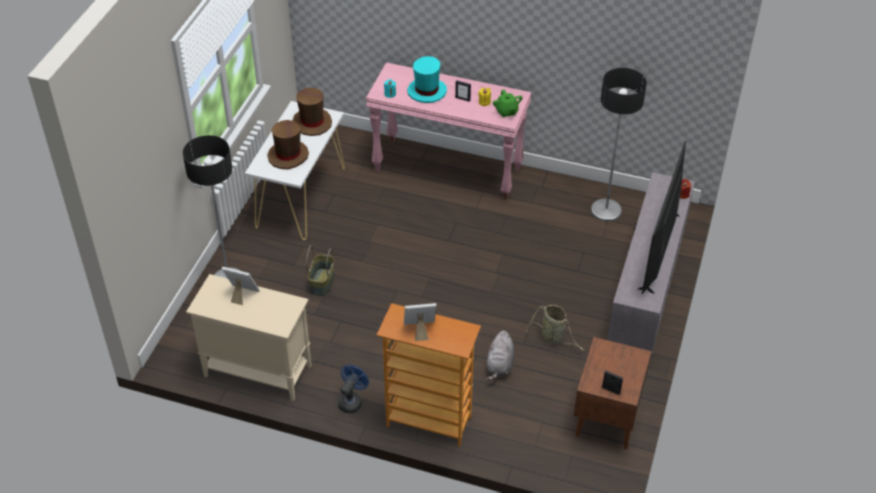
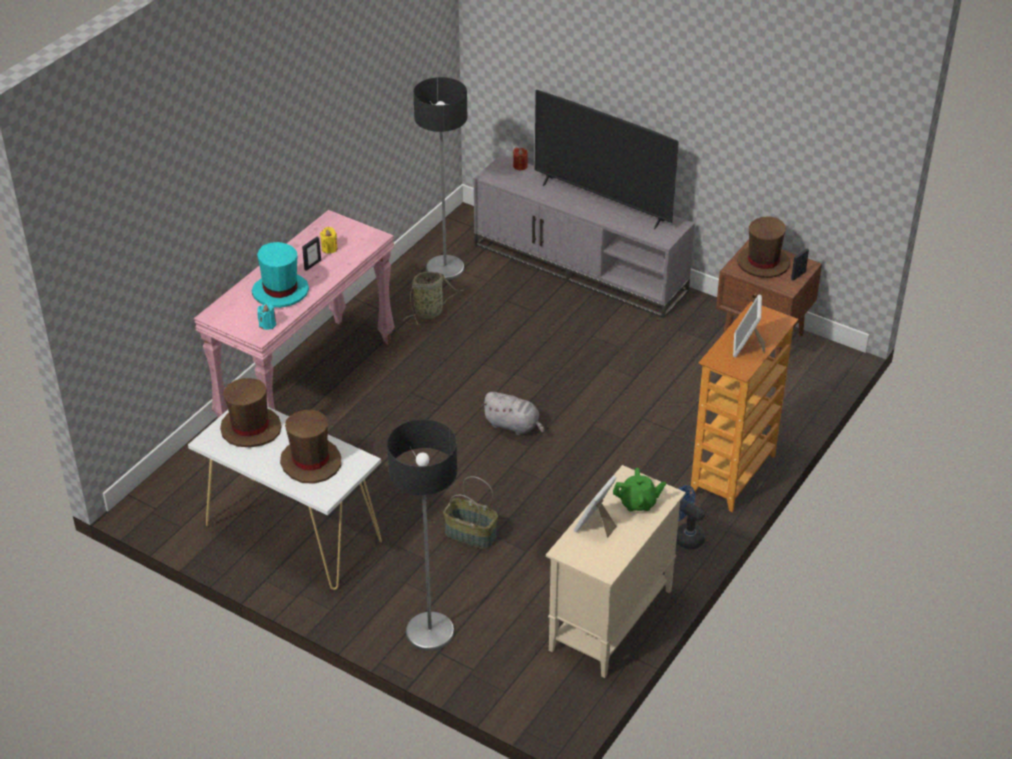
camera: 75 degrees left, 5 degrees down
grey plush toy [486,330,514,381] -> grey plush toy moved to [482,392,545,435]
green teapot [493,89,523,117] -> green teapot moved to [613,468,666,511]
basket [526,305,585,351] -> basket moved to [403,272,463,325]
none -> brown hat [737,217,790,278]

